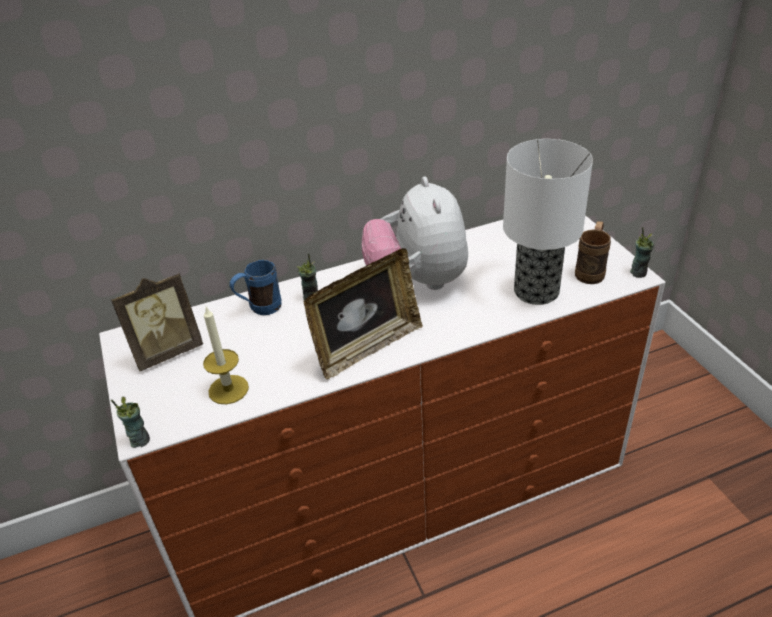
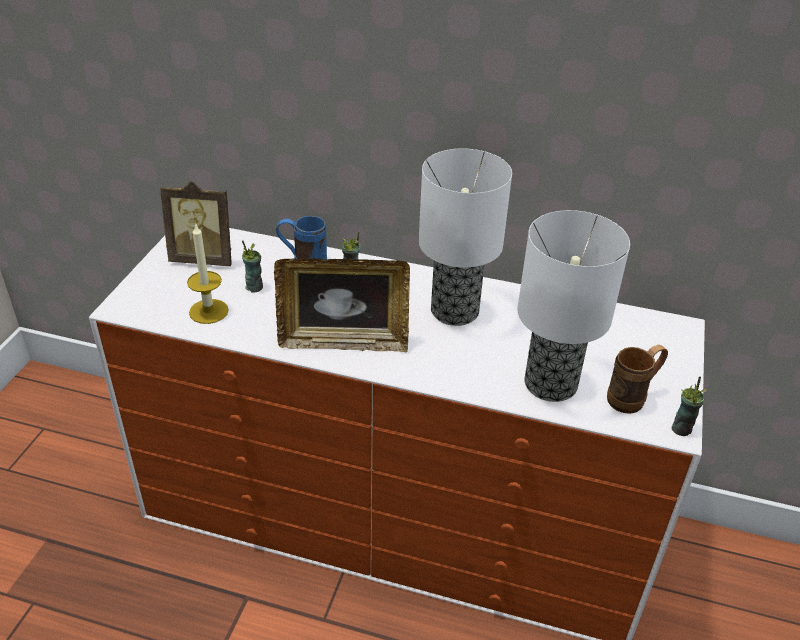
camera: 35 degrees right, 0 degrees up
cup [111,397,150,448] -> cup moved to [242,240,263,293]
plush toy [362,177,468,290] -> table lamp [419,149,512,326]

